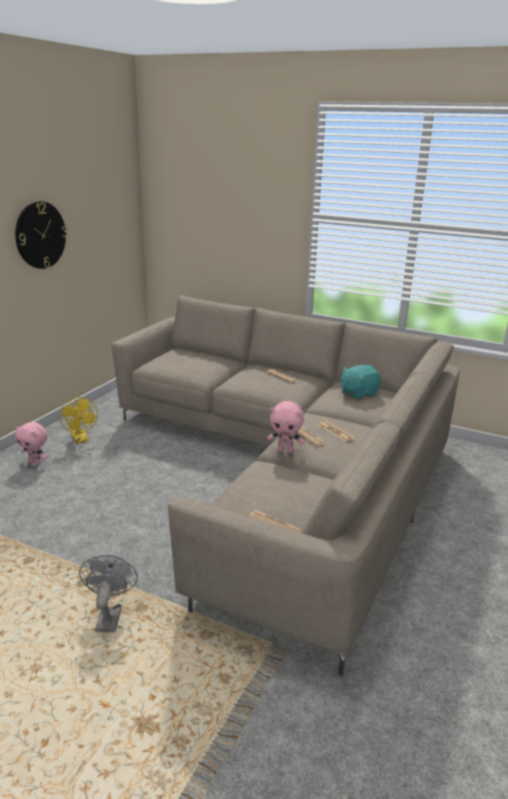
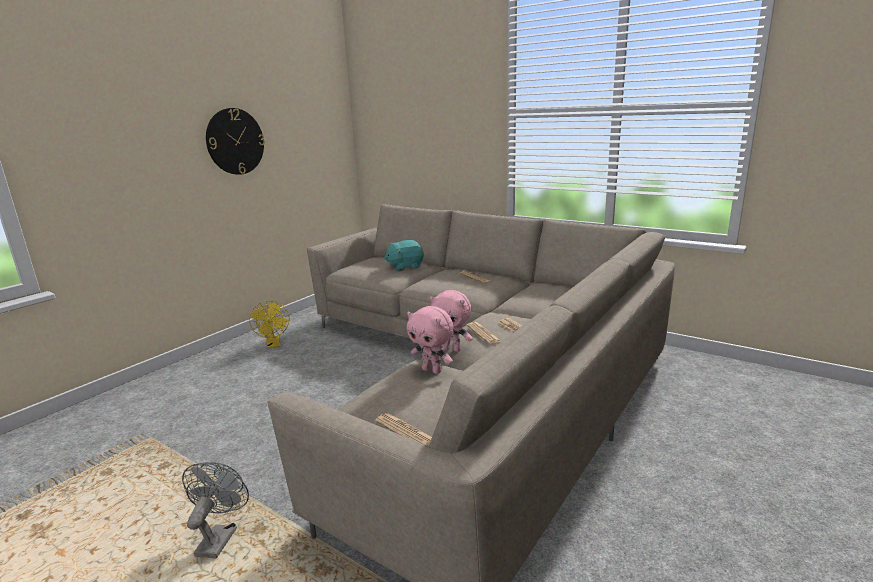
camera: 10 degrees right, 5 degrees down
pink plush toy [15,422,47,465] -> pink plush toy moved to [407,306,454,374]
turquoise plush toy [341,365,381,399] -> turquoise plush toy moved to [384,240,424,271]

